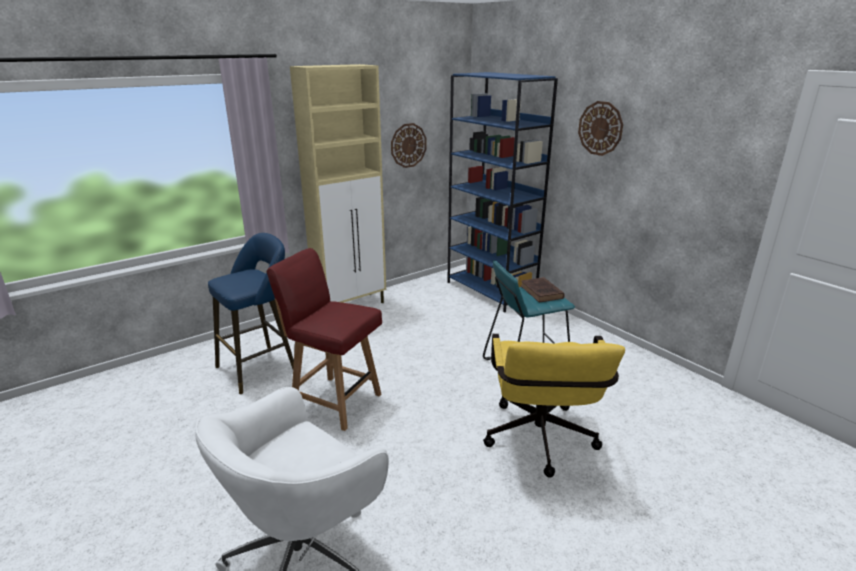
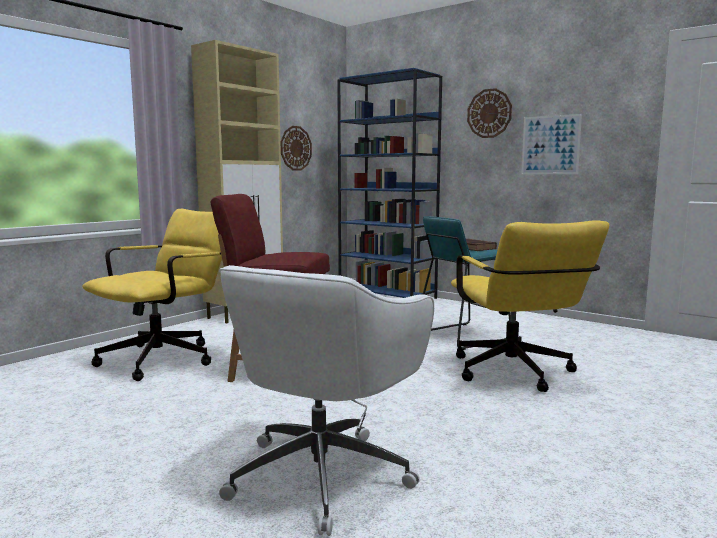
camera: 15 degrees left, 15 degrees down
blue stool [208,233,294,394] -> yellow office chair [82,209,222,381]
none -> picture [521,114,582,174]

